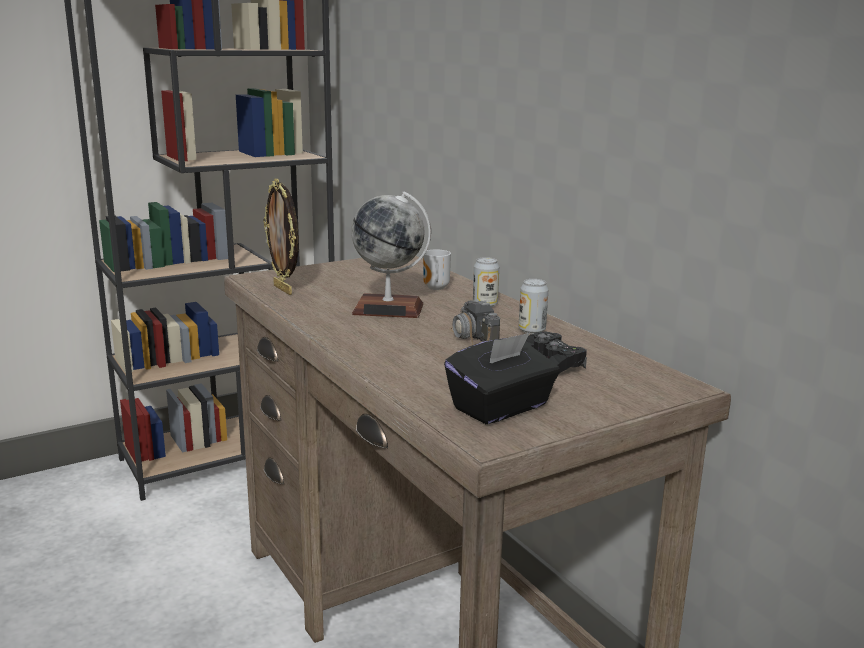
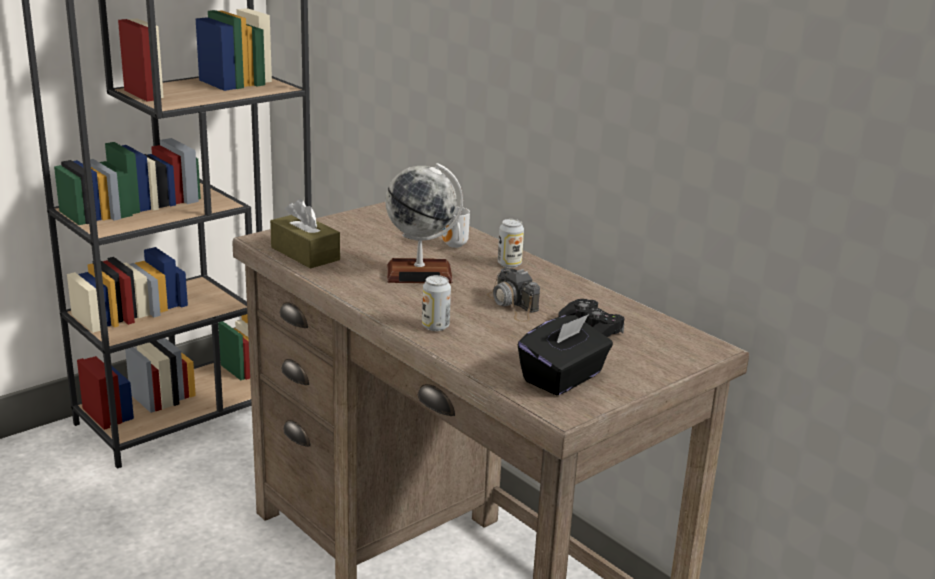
camera: 10 degrees left, 5 degrees up
picture frame [263,179,299,295] -> brown tissue box [270,199,340,269]
can [519,279,548,334] -> can moved to [422,275,451,331]

